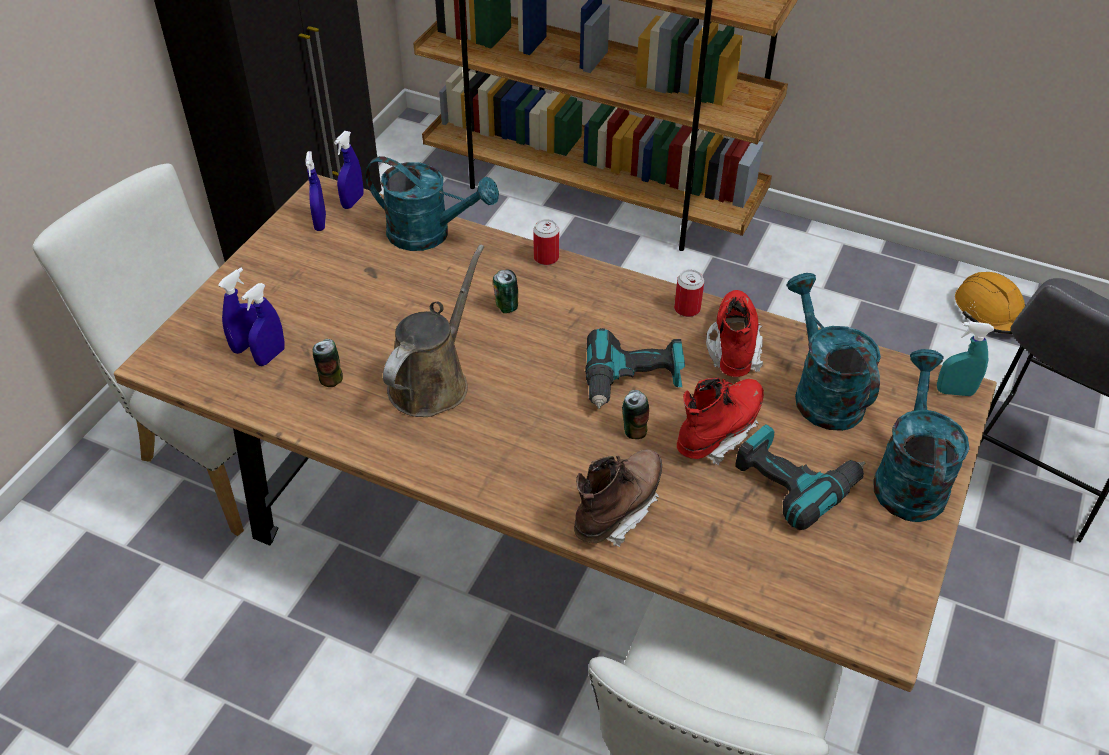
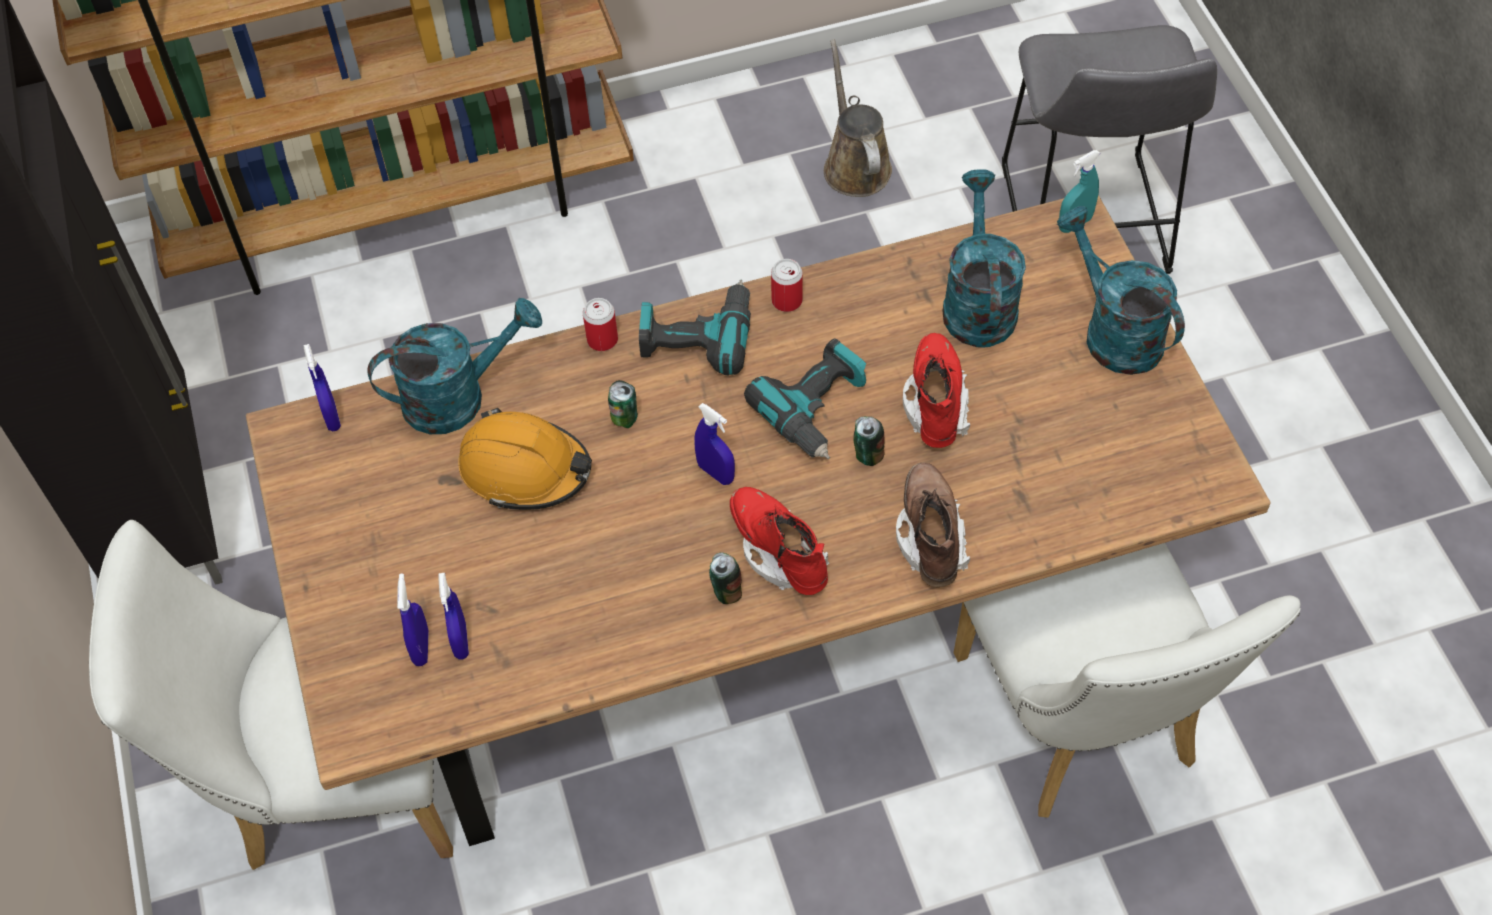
camera: 40 degrees left, 10 degrees up
blue spray bottle [305,151,326,231] -> blue spray bottle moved to [695,403,735,485]
can [313,339,343,387] -> can moved to [709,552,742,604]
brown watering can [383,245,484,417] -> brown watering can moved to [824,39,892,197]
red boot [706,290,763,377] -> red boot moved to [730,487,829,595]
power drill [735,424,865,530] -> power drill moved to [639,280,751,375]
turquoise watering can [786,273,881,431] -> turquoise watering can turned 60 degrees clockwise [942,169,1026,348]
orange hard hat [955,272,1026,334] -> orange hard hat moved to [459,407,592,510]

